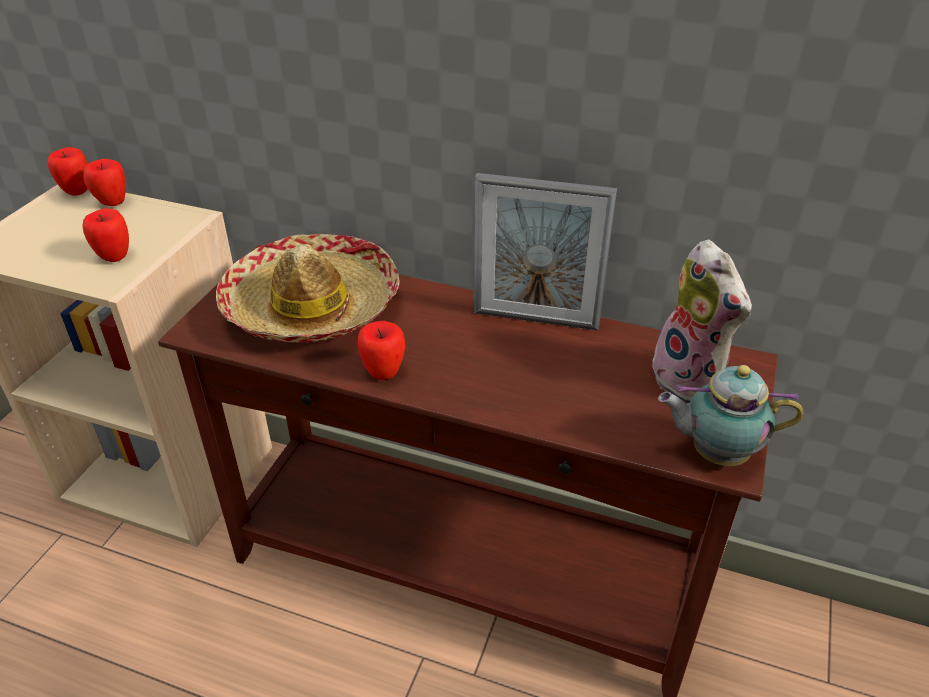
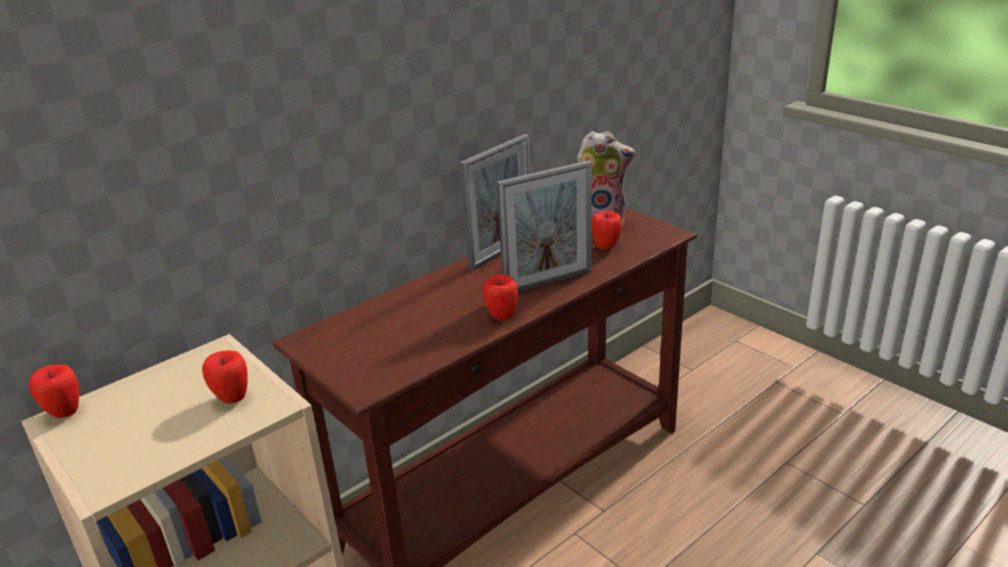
camera: 60 degrees left, 10 degrees down
apple [83,159,126,206] -> apple moved to [592,211,622,250]
hat [216,234,400,343] -> none
teapot [658,365,804,466] -> none
none -> picture frame [497,160,592,292]

